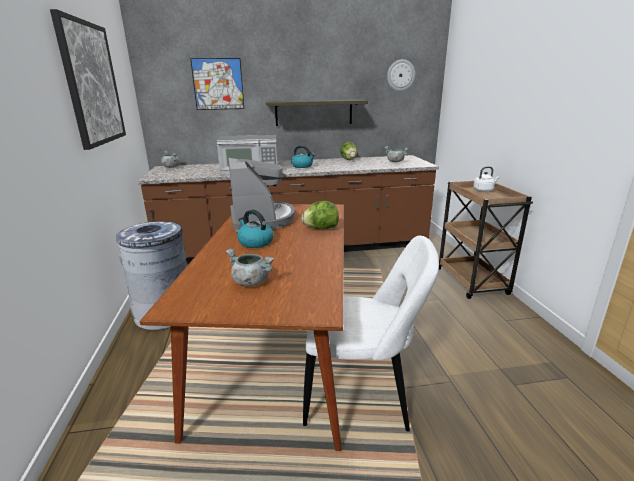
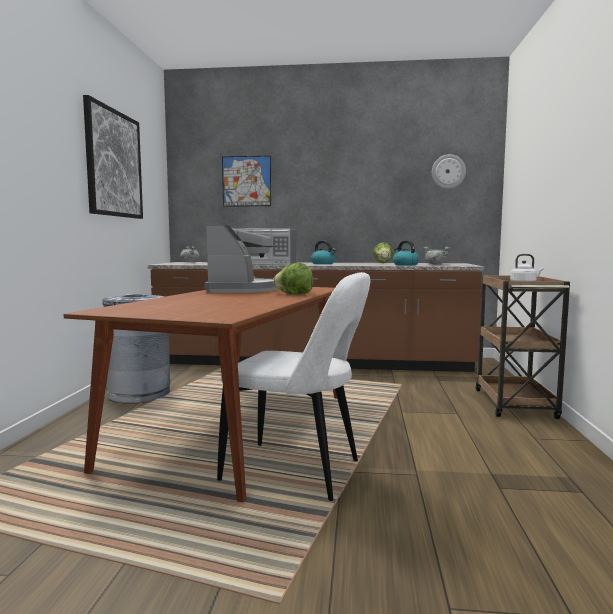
camera: 15 degrees right, 15 degrees down
grey cooking pot [225,249,274,286] -> none
kettle [237,210,274,248] -> kettle moved to [393,240,419,266]
shelf [266,99,368,126] -> none

